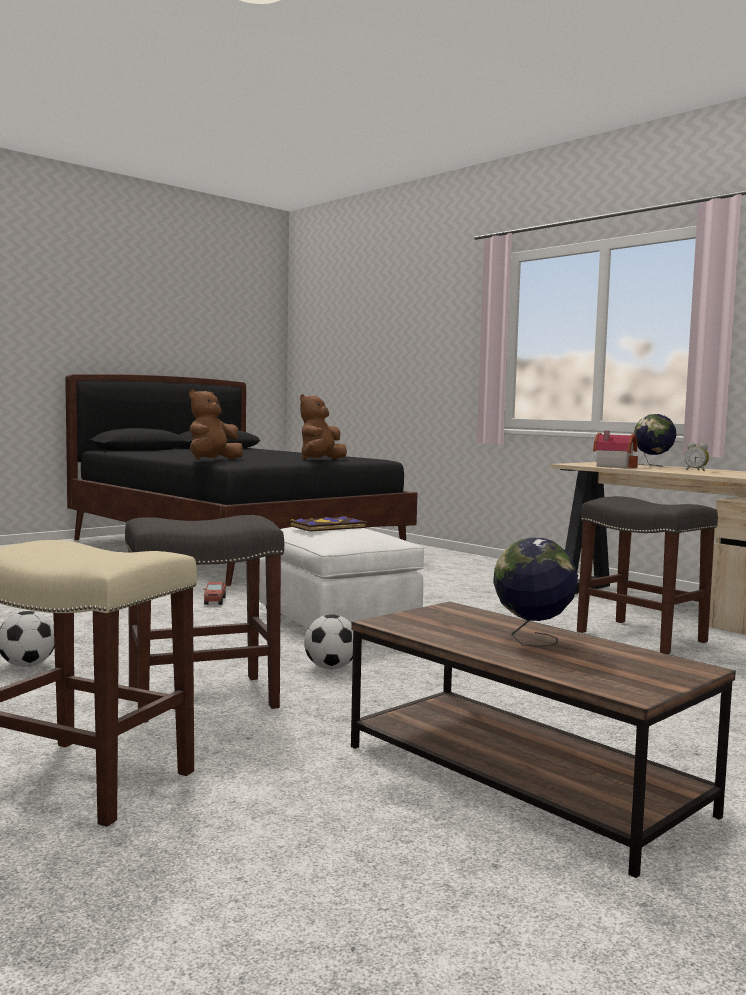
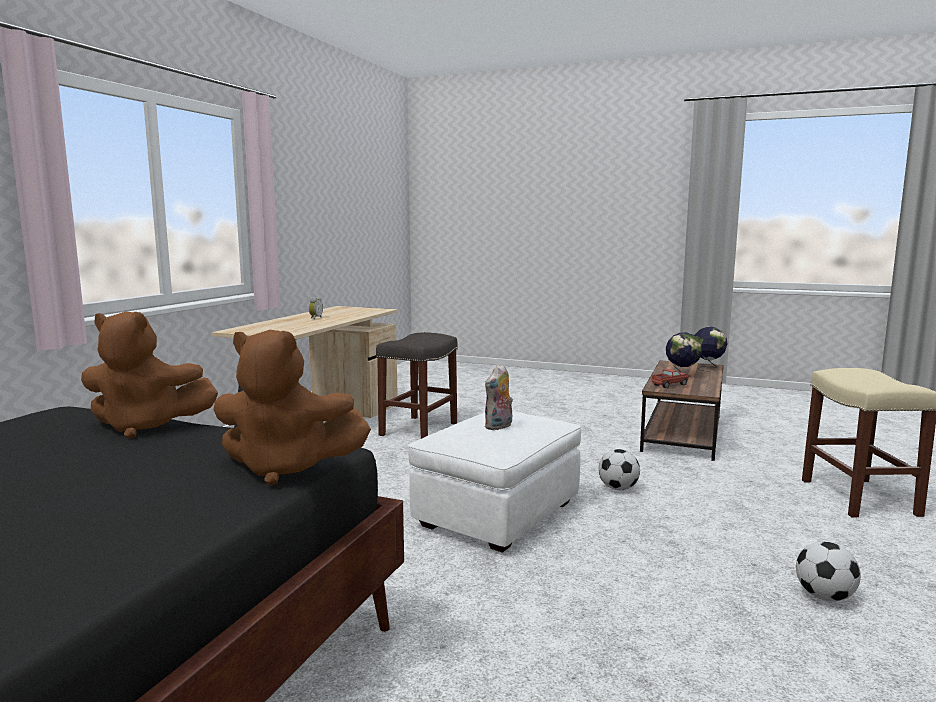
camera: 115 degrees left, 5 degrees up
grey stool [125,515,284,723] -> none
toy truck [203,582,226,605] -> toy truck moved to [652,369,689,388]
book [289,516,367,532] -> plush toy [484,364,513,430]
toy house [593,431,638,468] -> none
globe [633,414,676,467] -> globe moved to [695,327,727,372]

